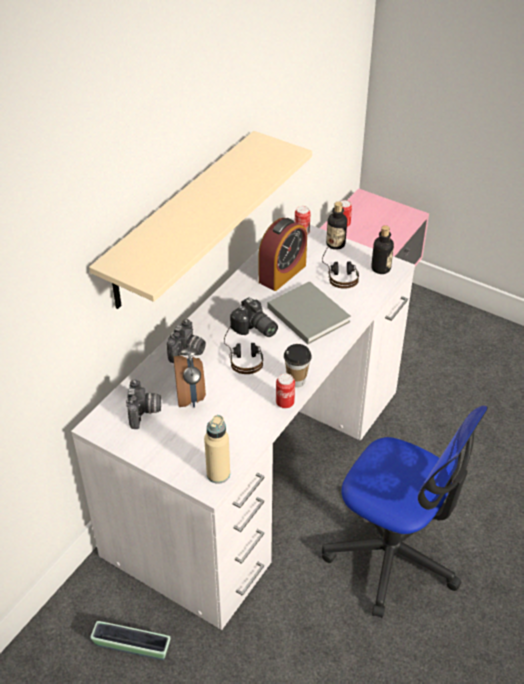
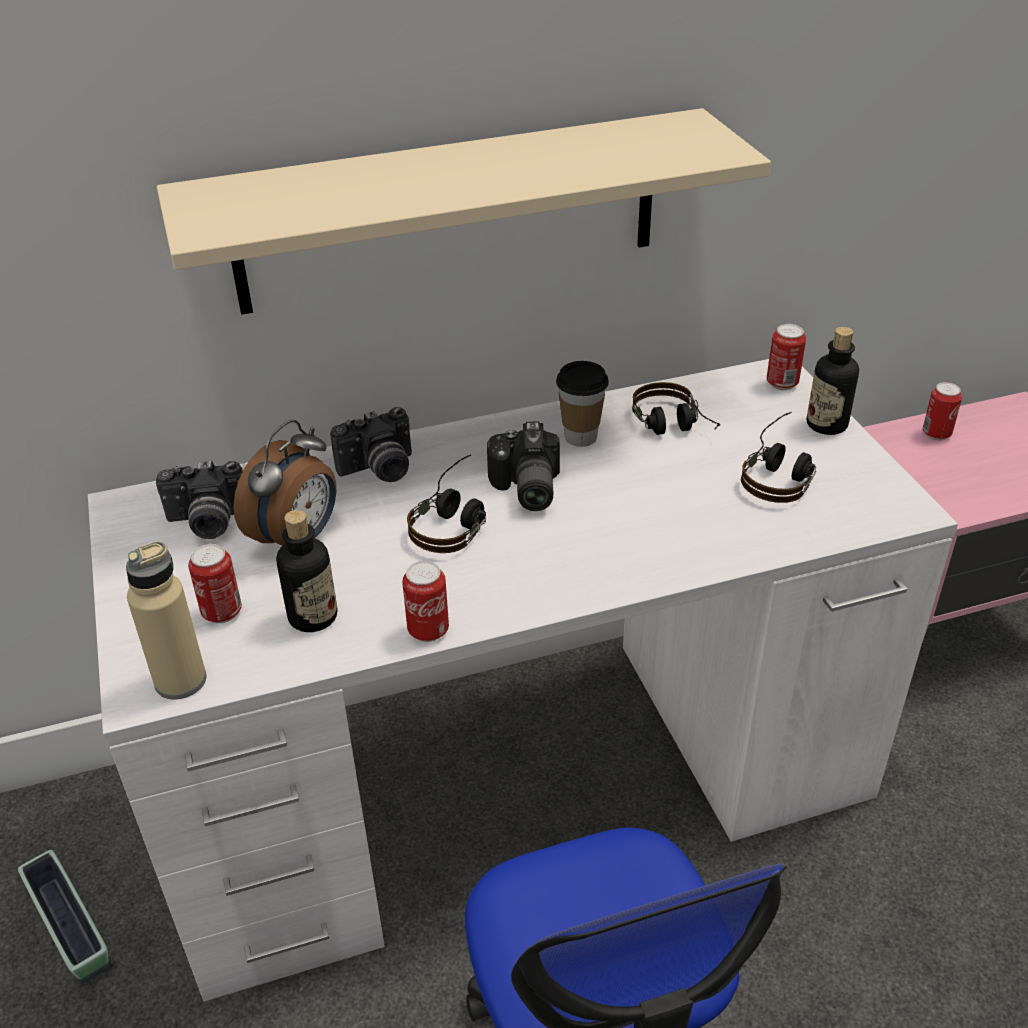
camera: 40 degrees right, 5 degrees down
camera [126,379,161,429] -> camera turned 45 degrees clockwise [156,460,243,539]
alarm clock [259,218,307,291] -> headphones [632,382,720,435]
grey book [268,281,351,344] -> none
cup [284,344,312,387] -> cup moved to [556,361,609,447]
bottle [371,225,394,274] -> bottle moved to [276,510,337,632]
none -> can [188,544,242,623]

